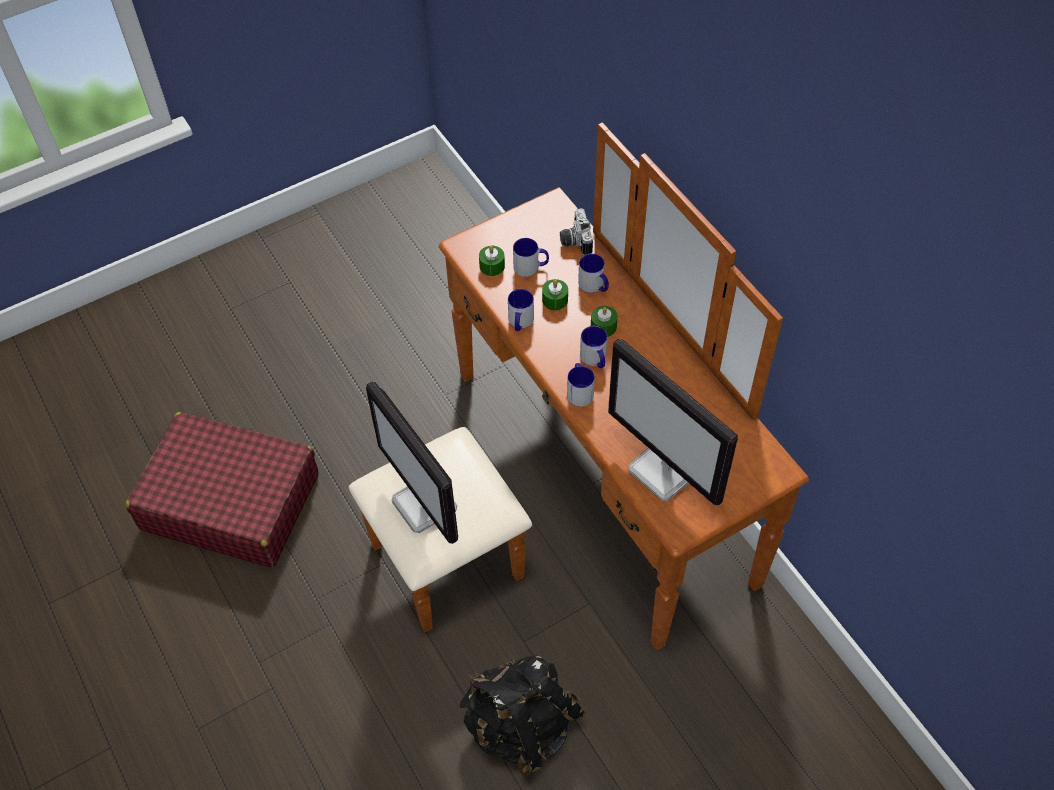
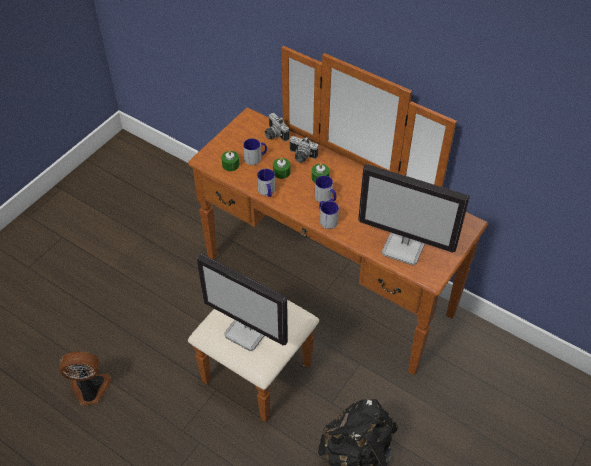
camera: 25 degrees left, 5 degrees down
red suitcase [126,412,318,567] -> fan [59,351,111,405]
mug [578,254,609,293] -> camera [289,136,318,163]

